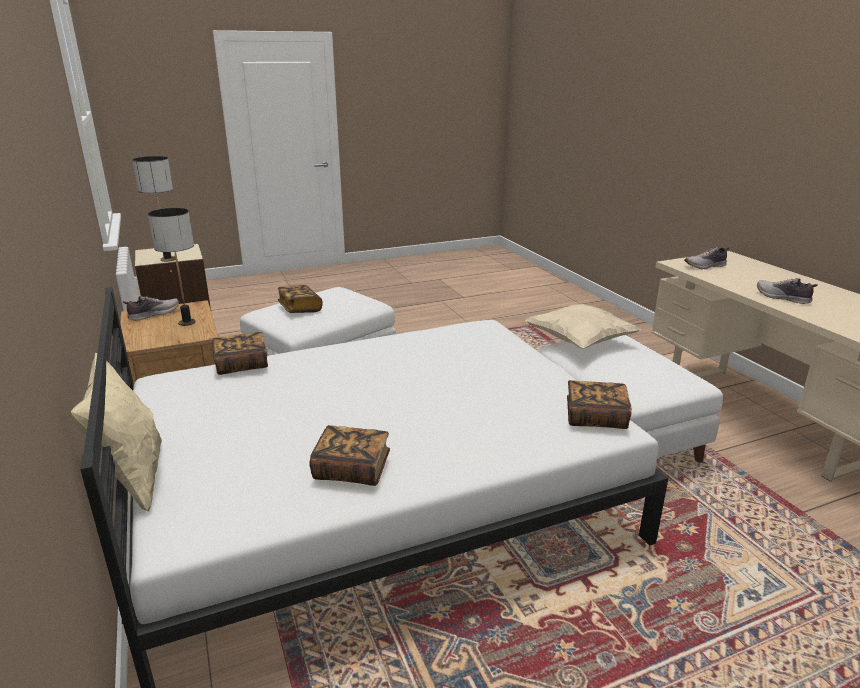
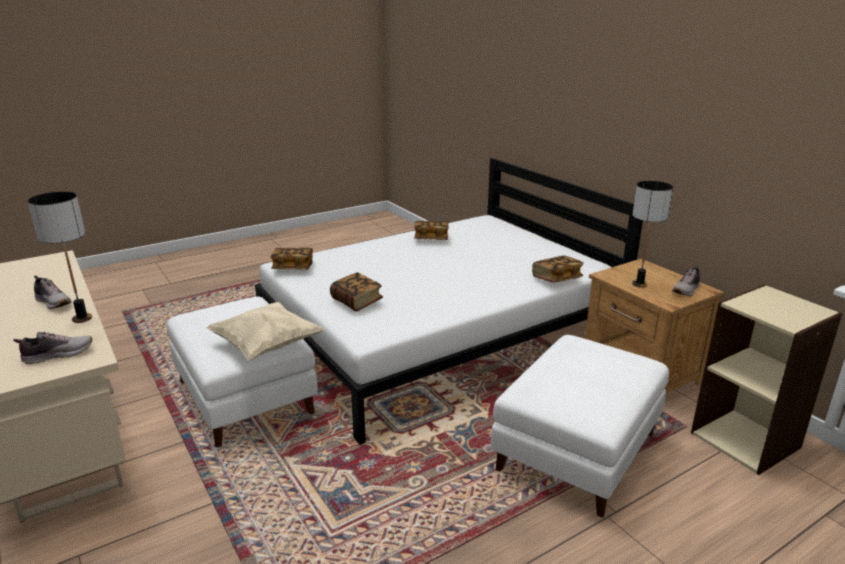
camera: 170 degrees right, 0 degrees up
beige pillow [71,352,162,512] -> none
table lamp [132,156,175,262] -> table lamp moved to [28,192,92,323]
book [278,285,323,313] -> book moved to [330,272,383,312]

